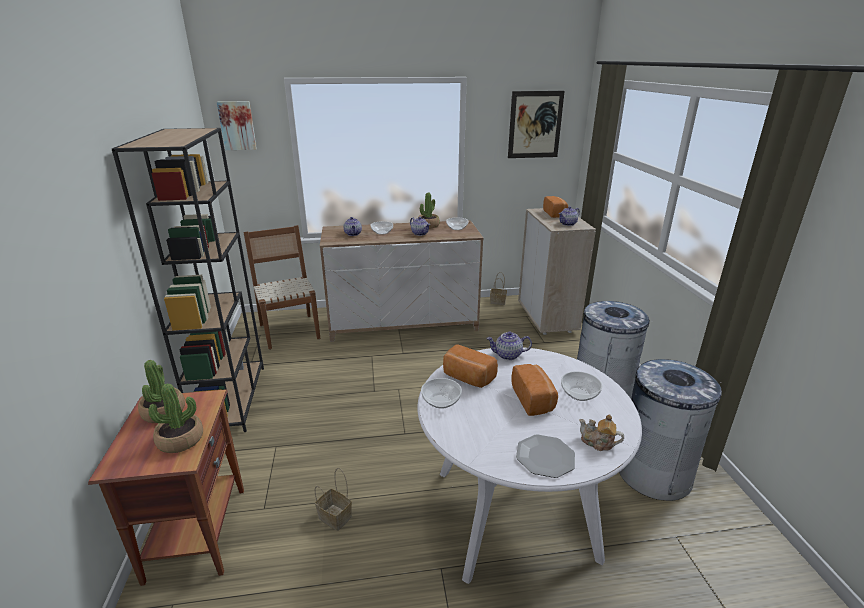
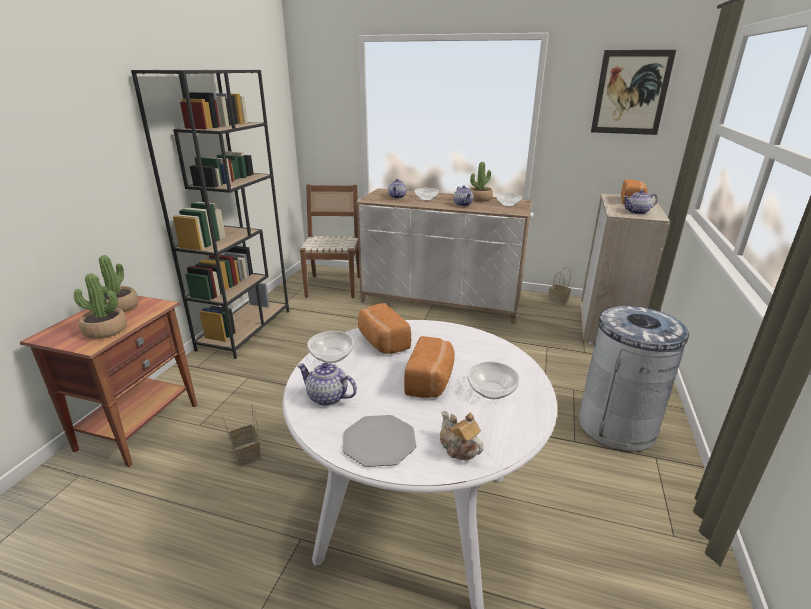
camera: 25 degrees right, 0 degrees up
picture [217,101,257,150] -> none
teapot [487,331,532,360] -> teapot moved to [297,362,357,406]
grey trash can [619,359,722,501] -> none

